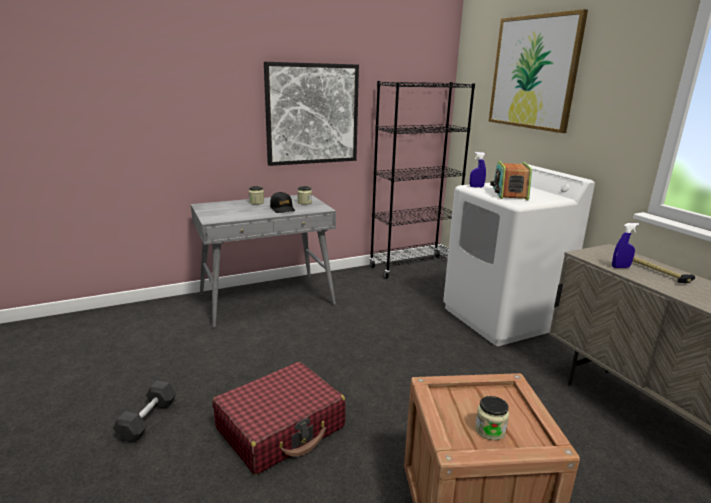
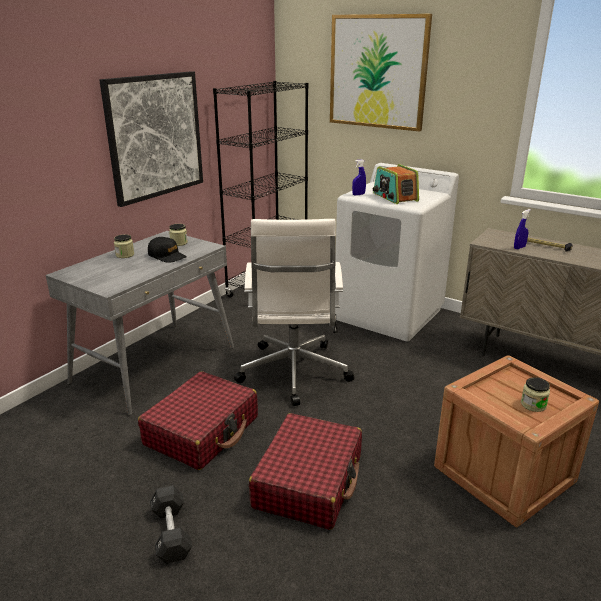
camera: 30 degrees left, 5 degrees up
none -> red suitcase [138,371,258,470]
none -> white office chair [234,219,354,406]

